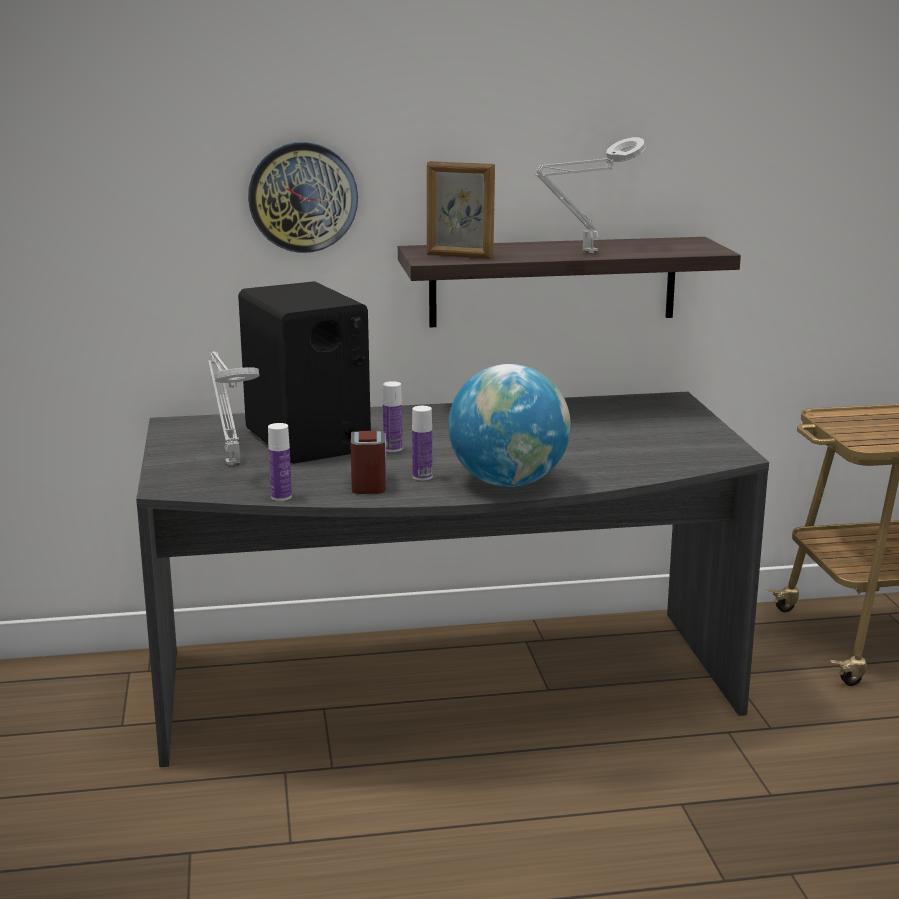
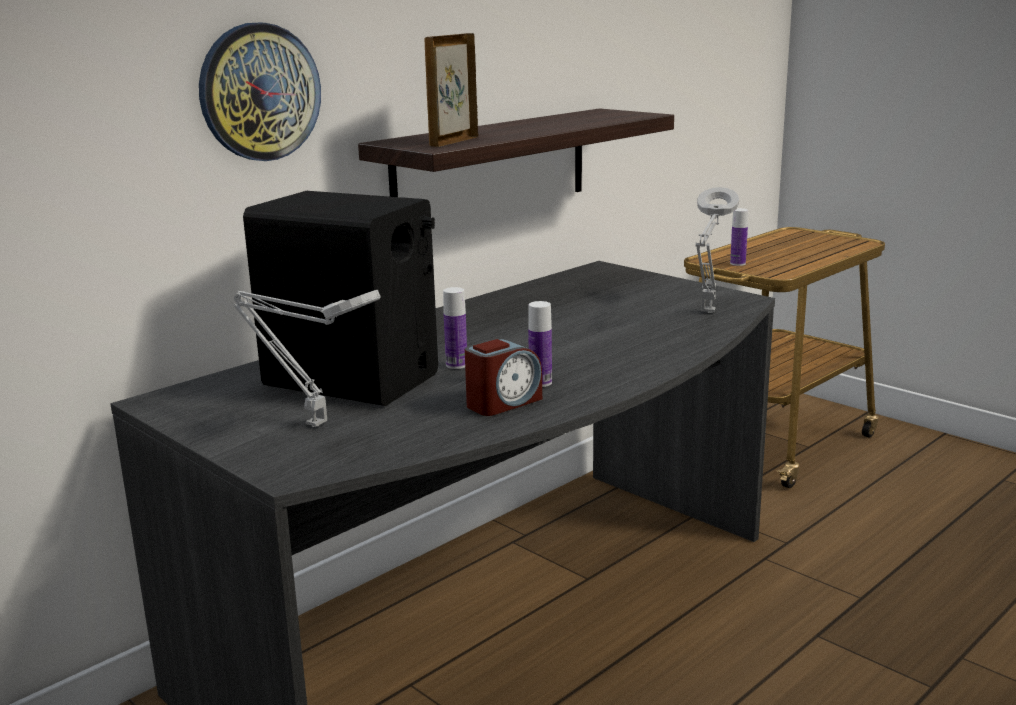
camera: 35 degrees left, 0 degrees up
bottle [268,423,292,501] -> bottle moved to [730,208,748,266]
alarm clock [350,431,387,494] -> alarm clock turned 90 degrees clockwise [465,339,542,416]
picture frame [427,161,495,258] -> picture frame turned 135 degrees clockwise [425,33,478,147]
globe [448,364,571,487] -> none
grey table lamp [535,137,646,253] -> grey table lamp moved to [695,187,739,313]

